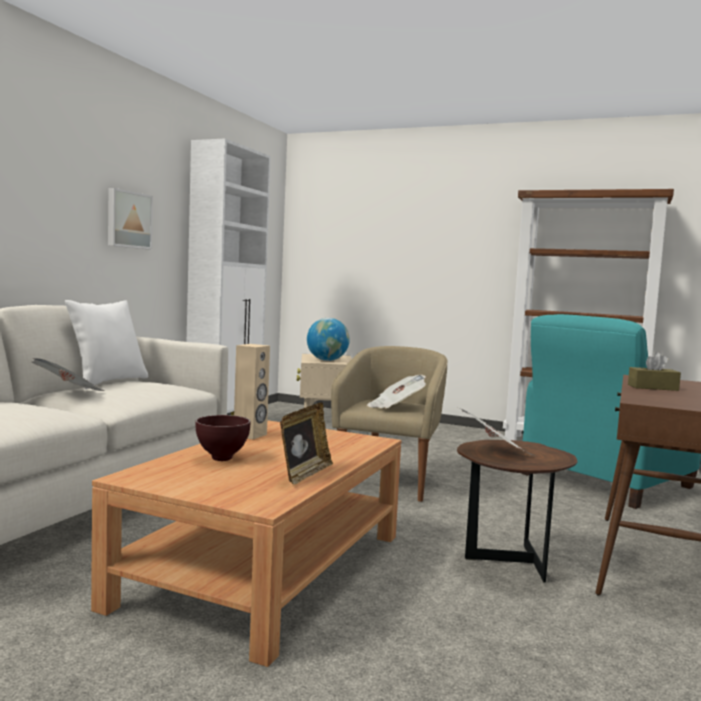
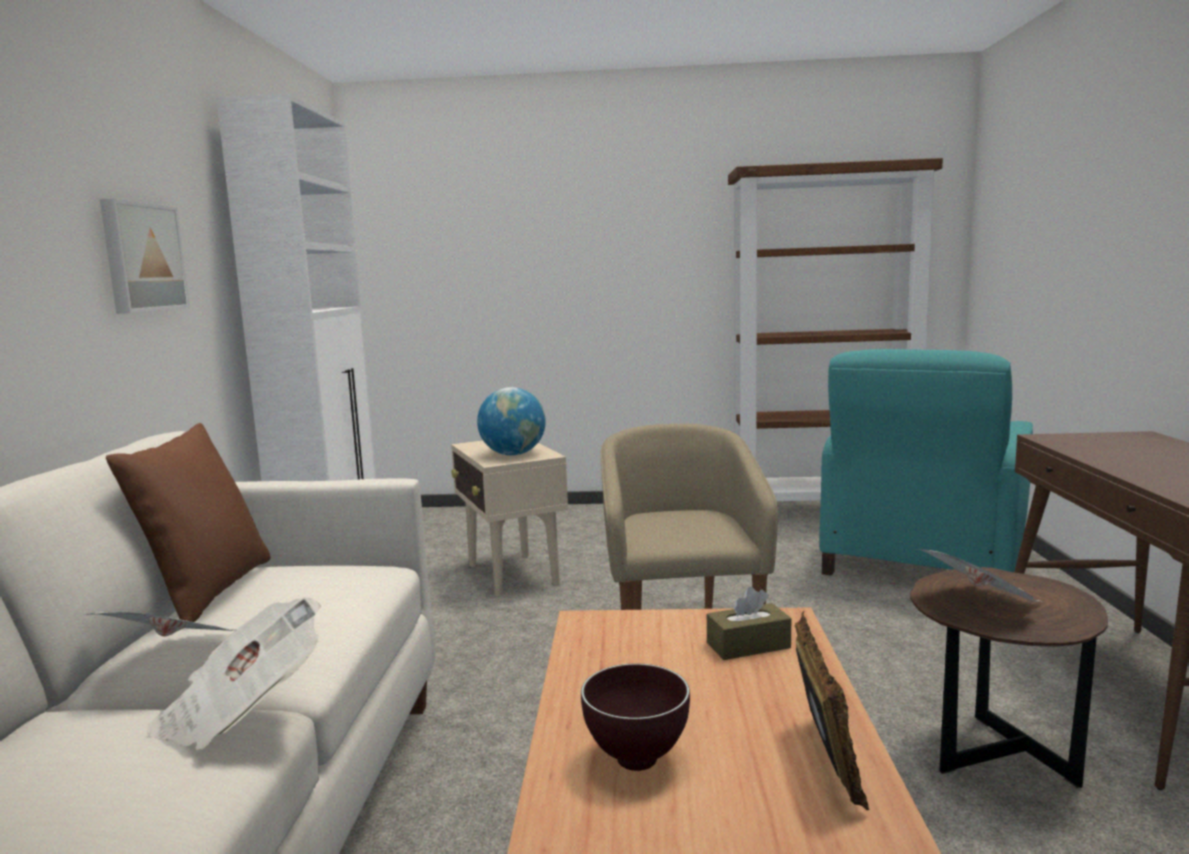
camera: 20 degrees left, 5 degrees up
white pillow [65,300,148,389] -> brown pillow [106,423,270,622]
beige speaker [234,344,270,440] -> none
newspaper [367,375,426,408] -> newspaper moved to [147,597,321,750]
brown tissue box [628,352,681,391] -> brown tissue box moved to [707,587,791,660]

